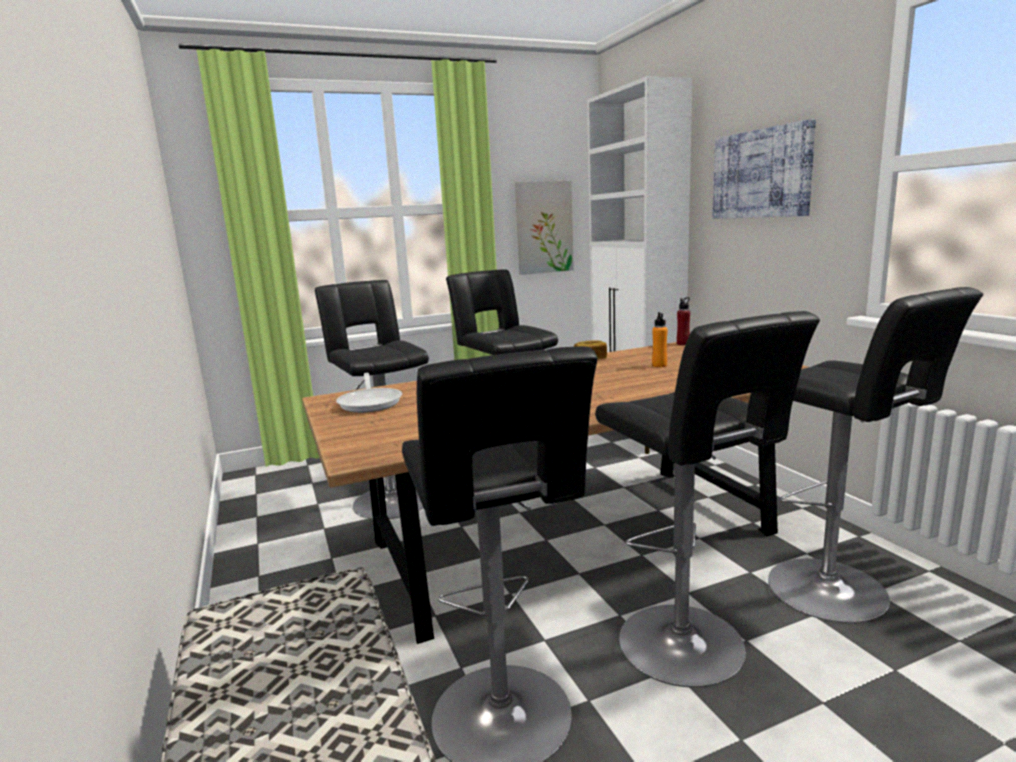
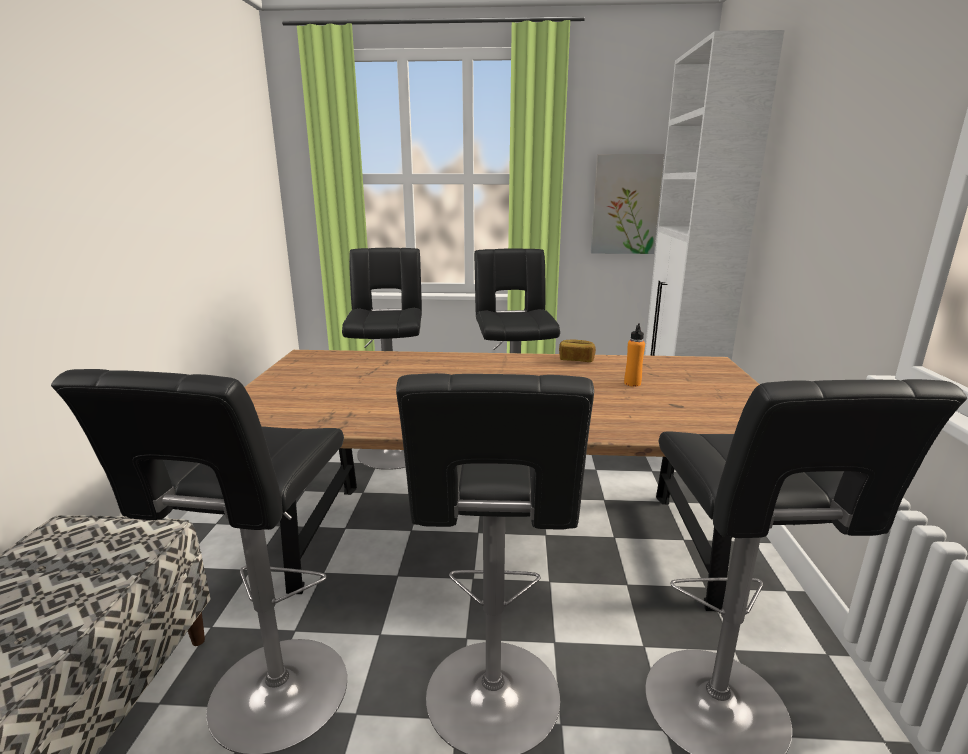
camera: 25 degrees right, 5 degrees up
frying pan [336,373,402,413] -> none
red bottle [677,297,690,345] -> none
picture [712,119,816,219] -> none

